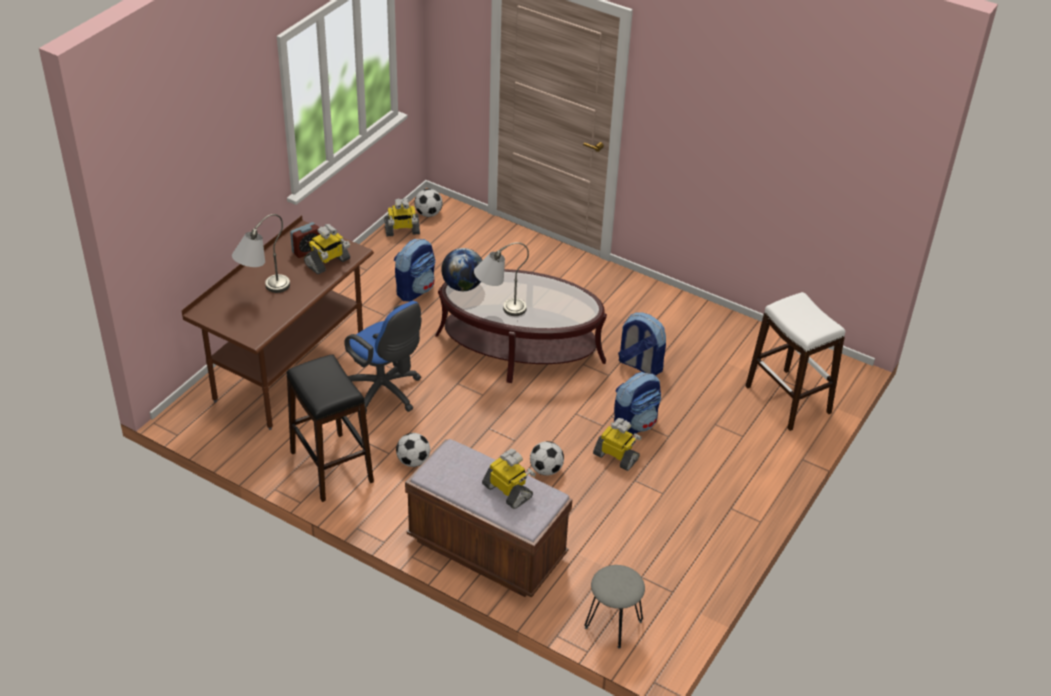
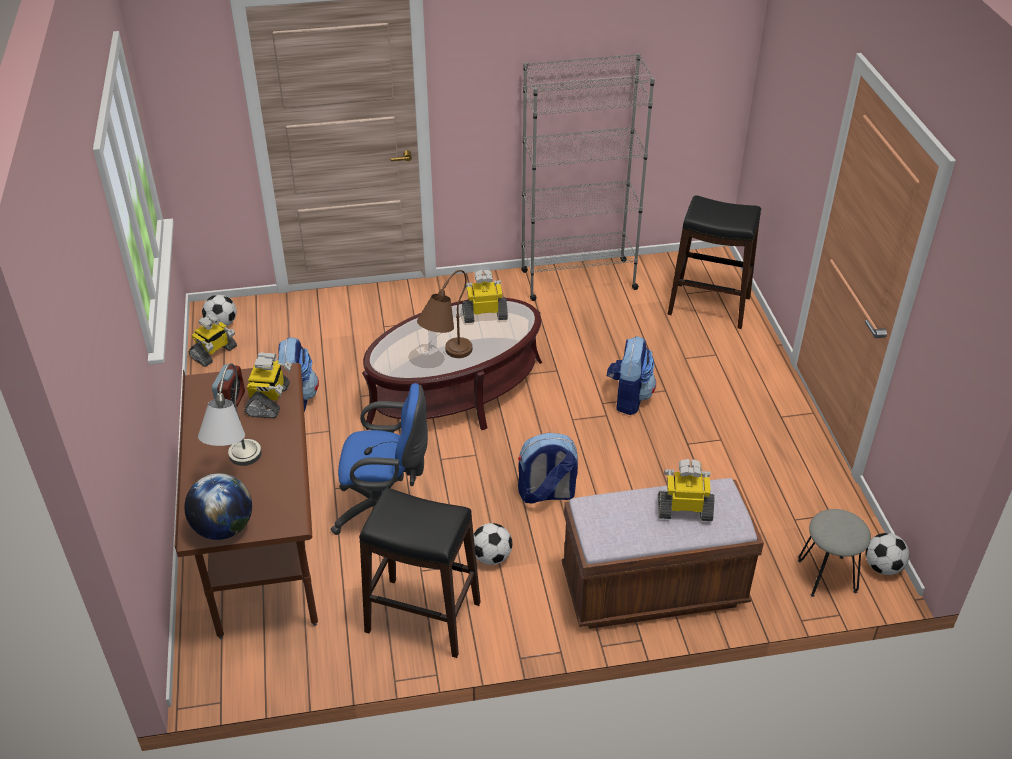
camera: 40 degrees left, 0 degrees up
globe [441,248,483,291] -> globe moved to [184,473,252,540]
grey table lamp [474,242,529,316] -> brown table lamp [417,270,472,358]
football [530,441,564,476] -> football moved to [865,533,909,575]
toy robot [593,418,642,471] -> toy robot moved to [462,270,508,323]
backpack [618,312,666,376] -> backpack moved to [518,433,578,504]
white stool [746,292,846,431] -> black stool [668,195,761,329]
none -> grey bookcase [521,53,655,301]

